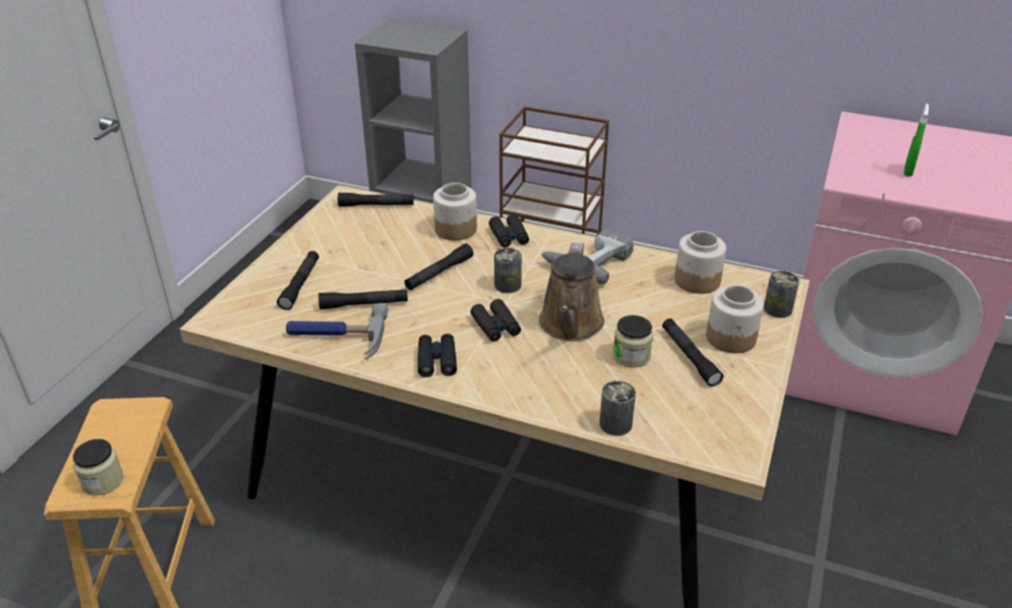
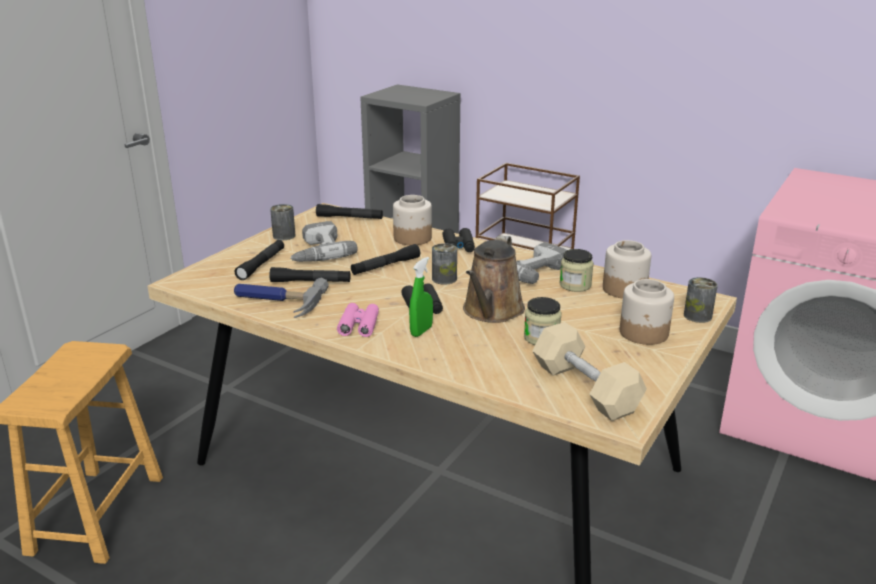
camera: 10 degrees right, 10 degrees down
jar [73,439,124,496] -> jar moved to [559,249,594,292]
black binoculars [418,334,457,377] -> pink binoculars [337,303,379,337]
can [599,381,636,436] -> can moved to [270,204,295,240]
black flashlight [662,318,723,387] -> none
green spray bottle [904,104,929,177] -> green spray bottle moved to [409,257,433,337]
none -> power drill [290,221,357,262]
none -> beige dumbbell [532,322,647,421]

